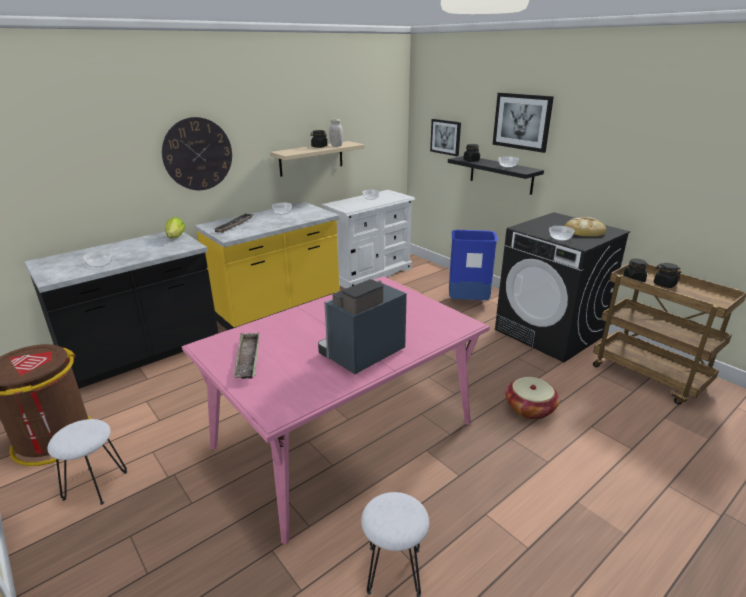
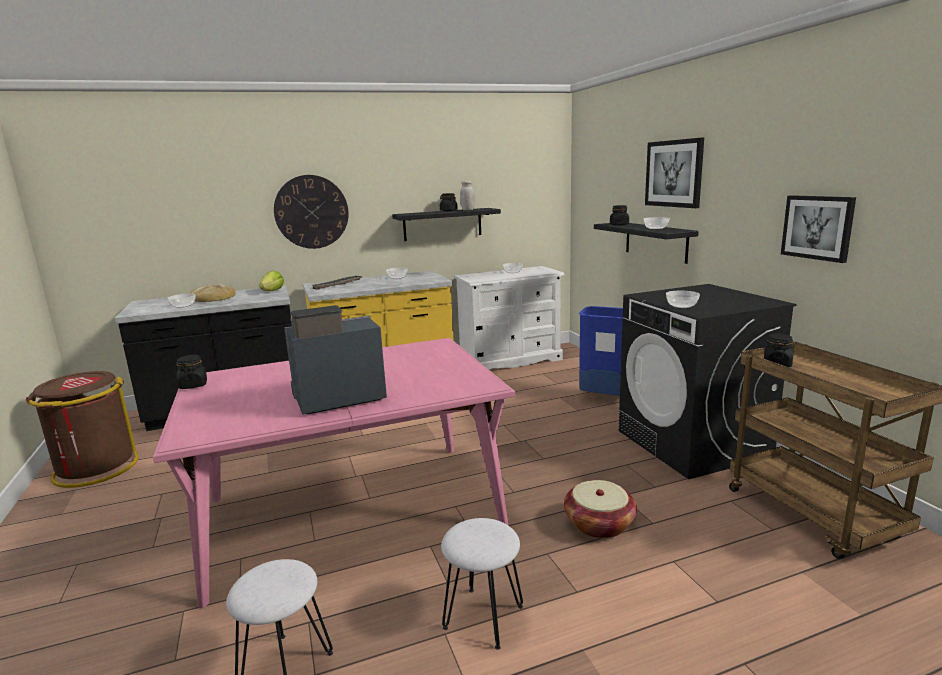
camera: 20 degrees right, 10 degrees down
white stool [47,419,127,505] -> white stool moved to [441,518,523,650]
tray [234,333,259,379] -> none
beige shelf [270,141,365,177] -> black shelf [392,208,501,241]
picture [430,119,461,156] -> picture moved to [781,195,856,263]
bread [564,217,606,237] -> bread moved to [190,284,236,302]
black jar [653,263,681,288] -> black jar moved to [177,355,207,389]

